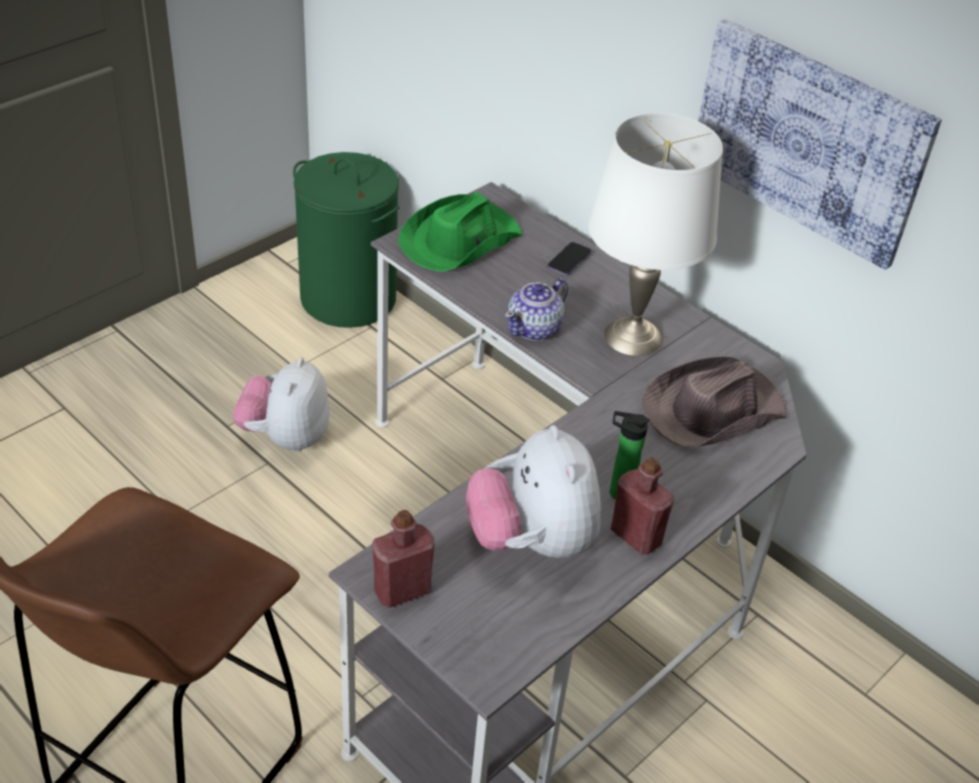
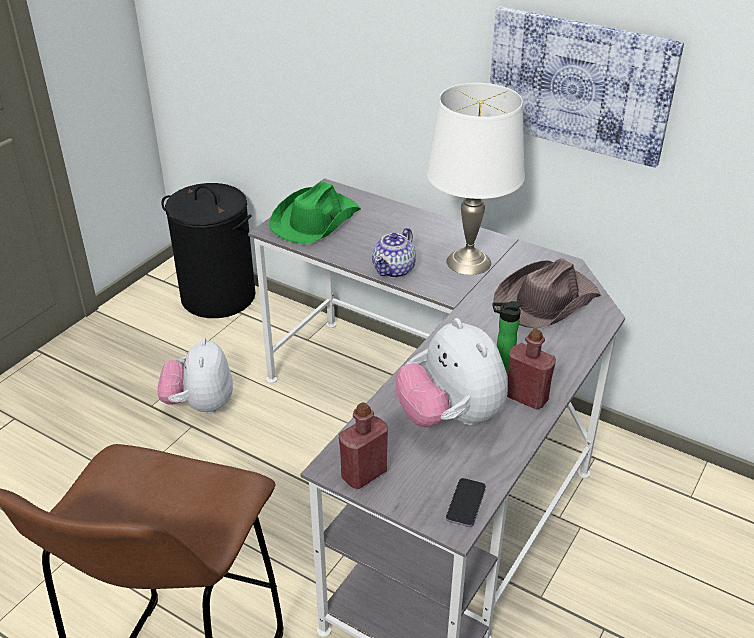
camera: 10 degrees left, 5 degrees down
green laundry basket [293,152,400,328] -> black laundry basket [161,183,255,318]
phone [547,242,591,276] -> phone moved to [446,478,486,527]

